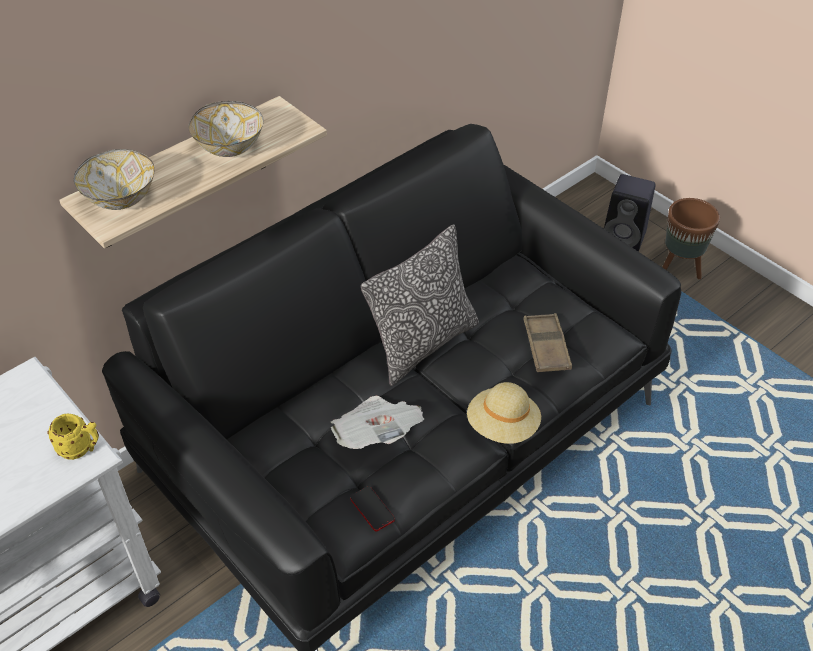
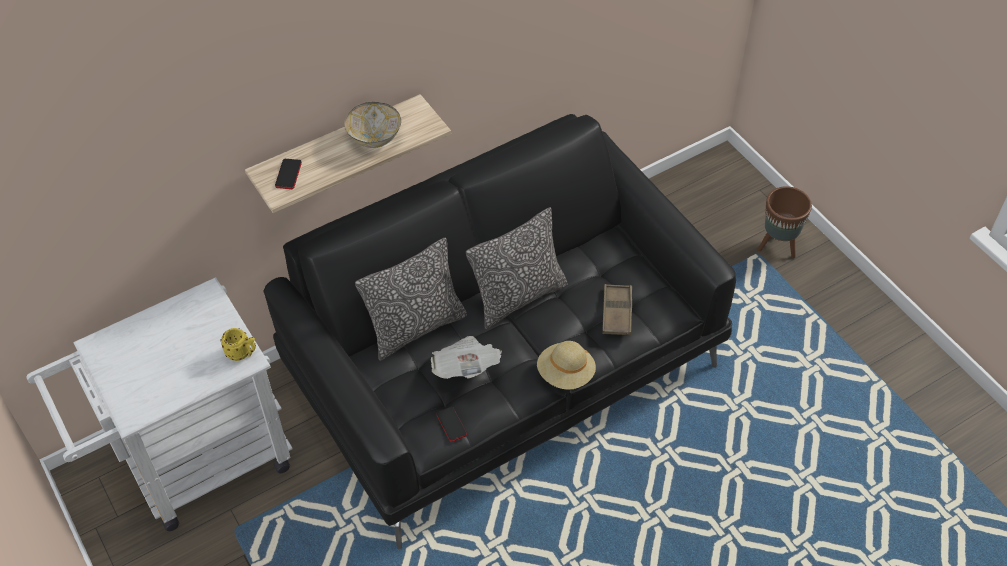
camera: 10 degrees right, 5 degrees up
bowl [74,149,154,210] -> phone [275,159,302,189]
black speaker [604,174,656,251] -> none
none -> pillow [355,238,467,360]

